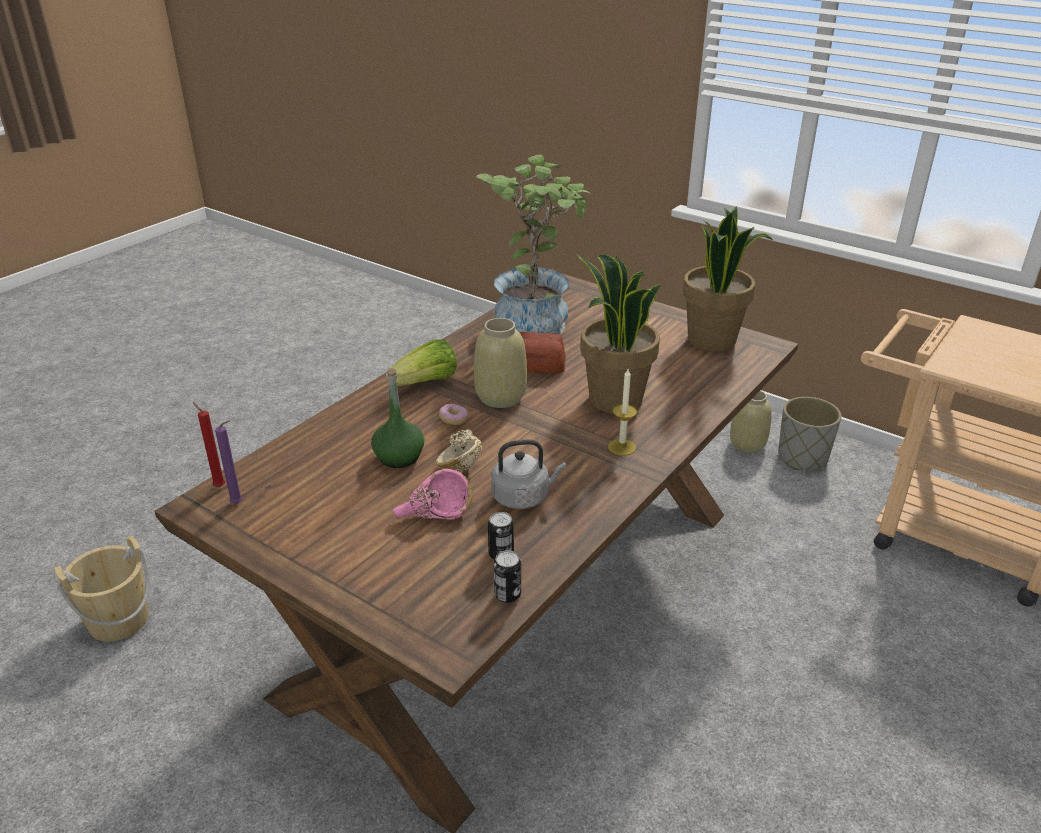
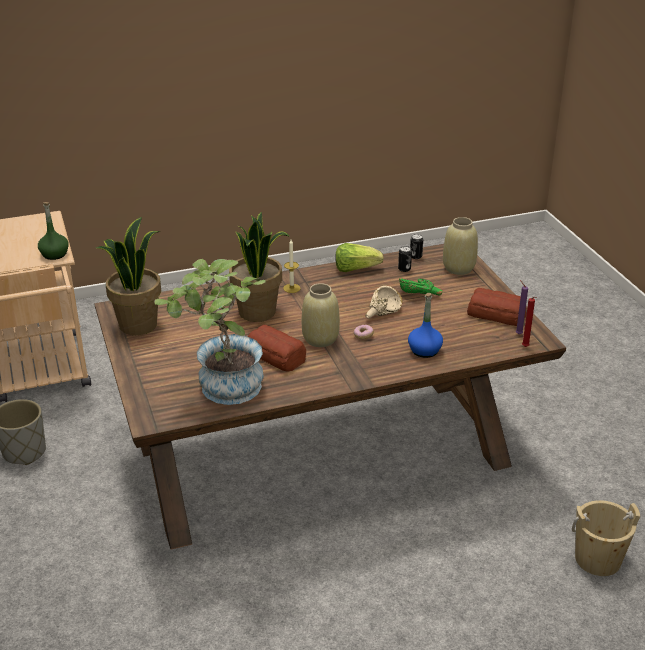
camera: 145 degrees left, 0 degrees up
green bottle [371,368,424,468] -> green bottle moved to [38,202,69,260]
lettuce [390,339,457,386] -> lettuce moved to [335,243,384,272]
pink bowl [393,469,472,520] -> green bowl [399,278,442,295]
grey kettle [491,440,566,509] -> none
beige vase [730,391,772,453] -> beige vase moved to [443,217,478,275]
none -> blue bottle [408,293,443,358]
none -> bread [467,288,526,326]

